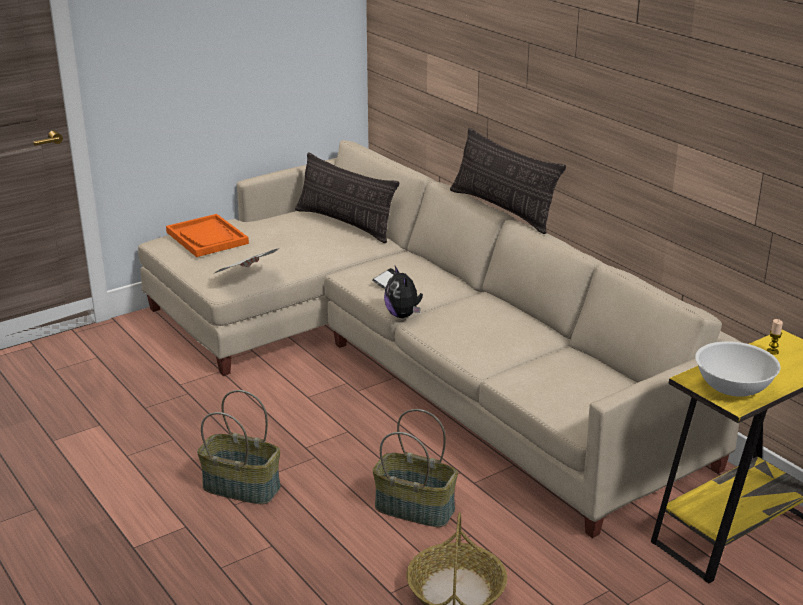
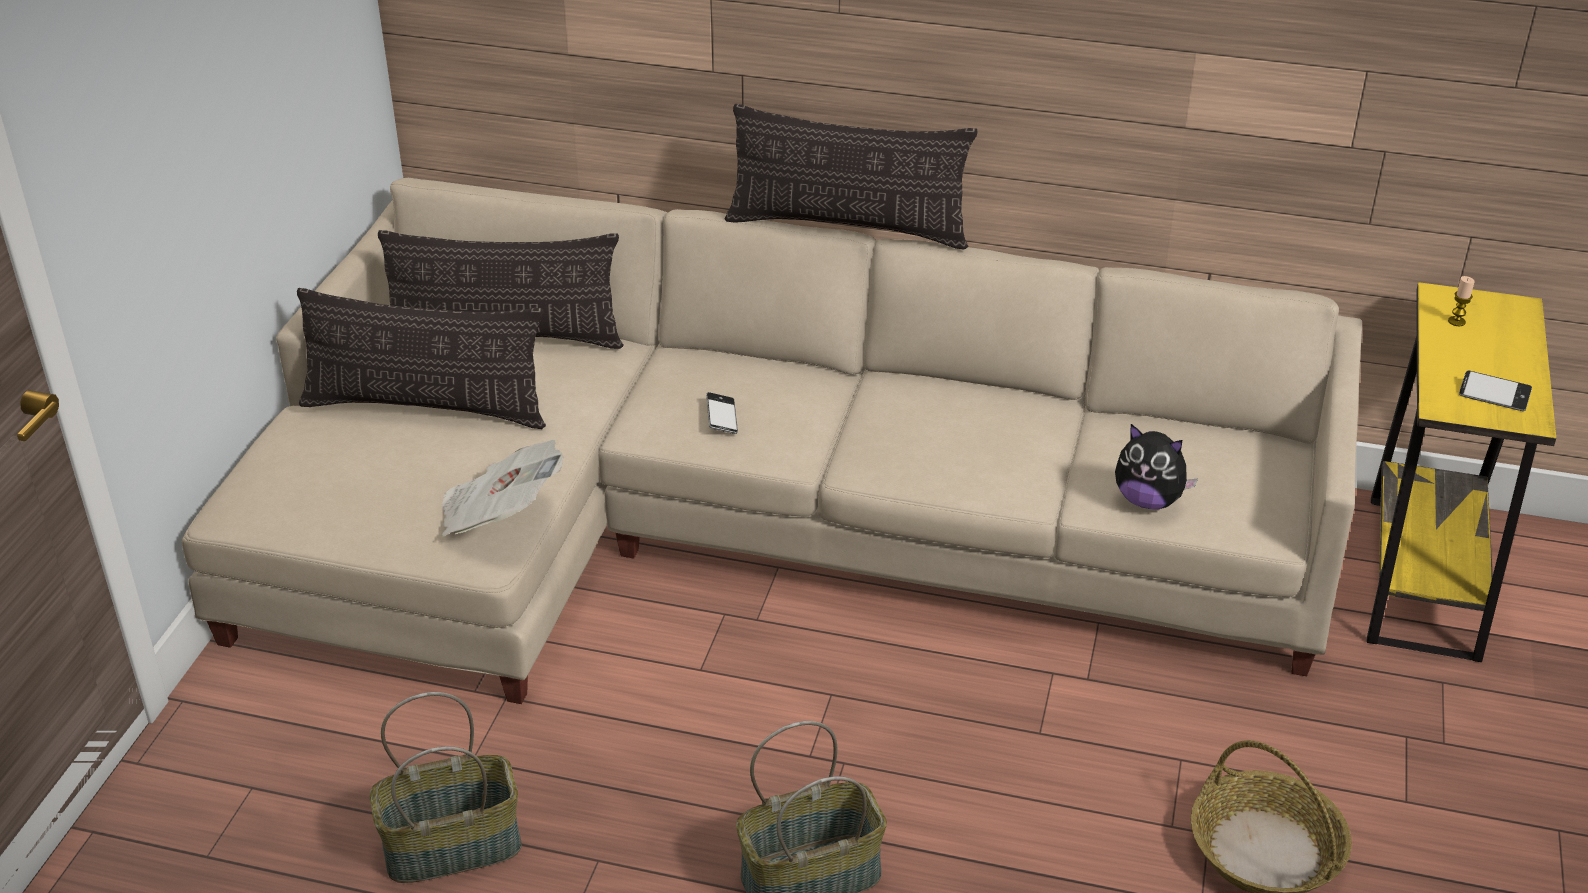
camera: 40 degrees left, 10 degrees up
orange tray [166,214,249,257] -> none
basket [373,409,458,527] -> basket moved to [369,692,522,883]
plush toy [384,266,423,318] -> plush toy moved to [1115,424,1198,509]
white bowl [695,341,781,397] -> phone [1459,370,1532,411]
none -> pillow [297,288,546,429]

